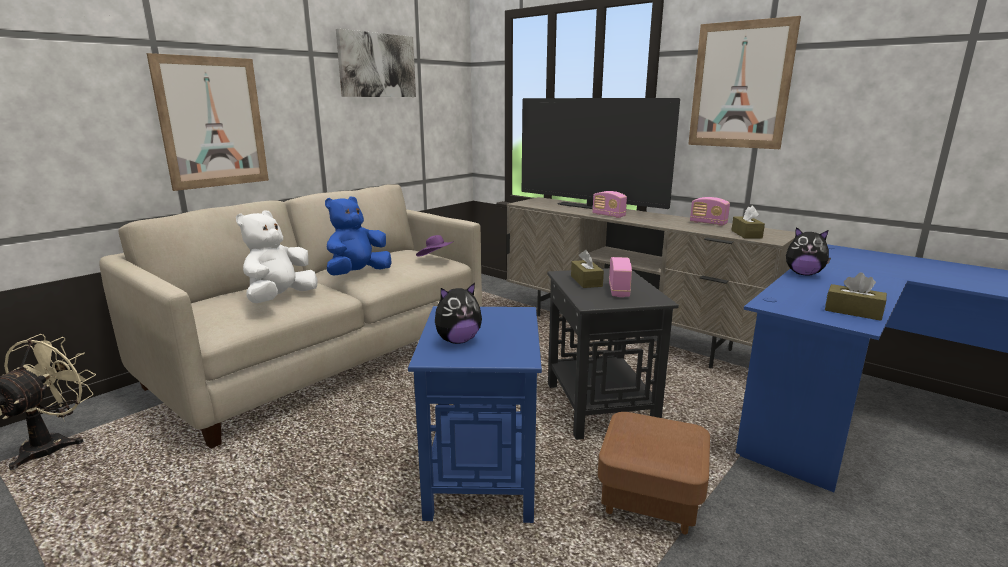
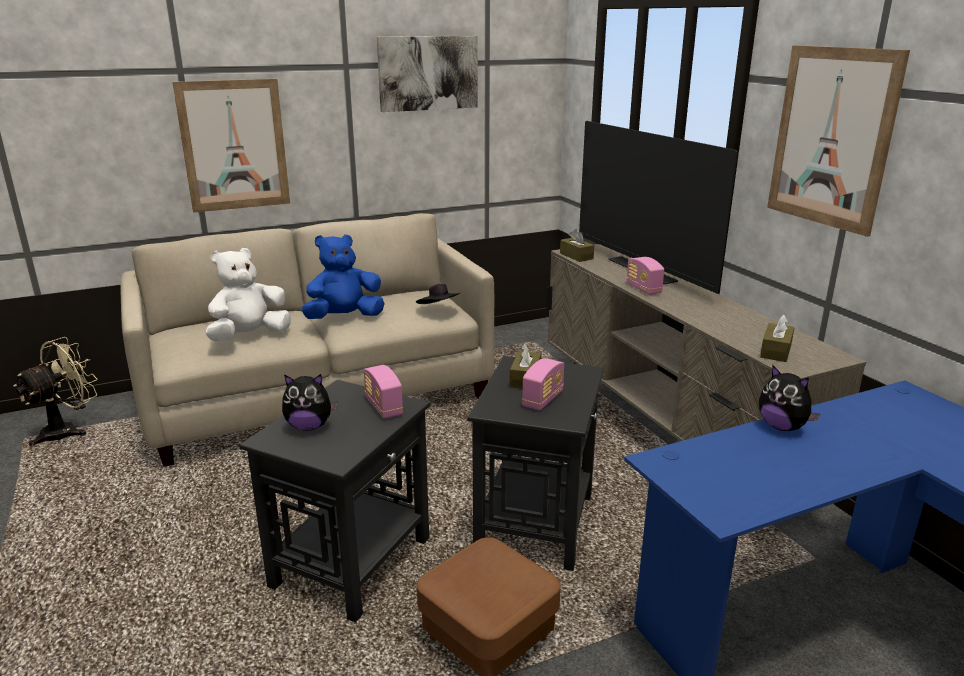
camera: 25 degrees right, 5 degrees up
blue side table [408,306,542,523] -> black side table [239,380,430,623]
purple hat [416,235,454,257] -> black hat [416,284,460,304]
radio [690,197,730,226] -> radio moved to [364,365,403,419]
brown tissue box [825,272,887,321] -> brown tissue box moved to [560,229,594,262]

